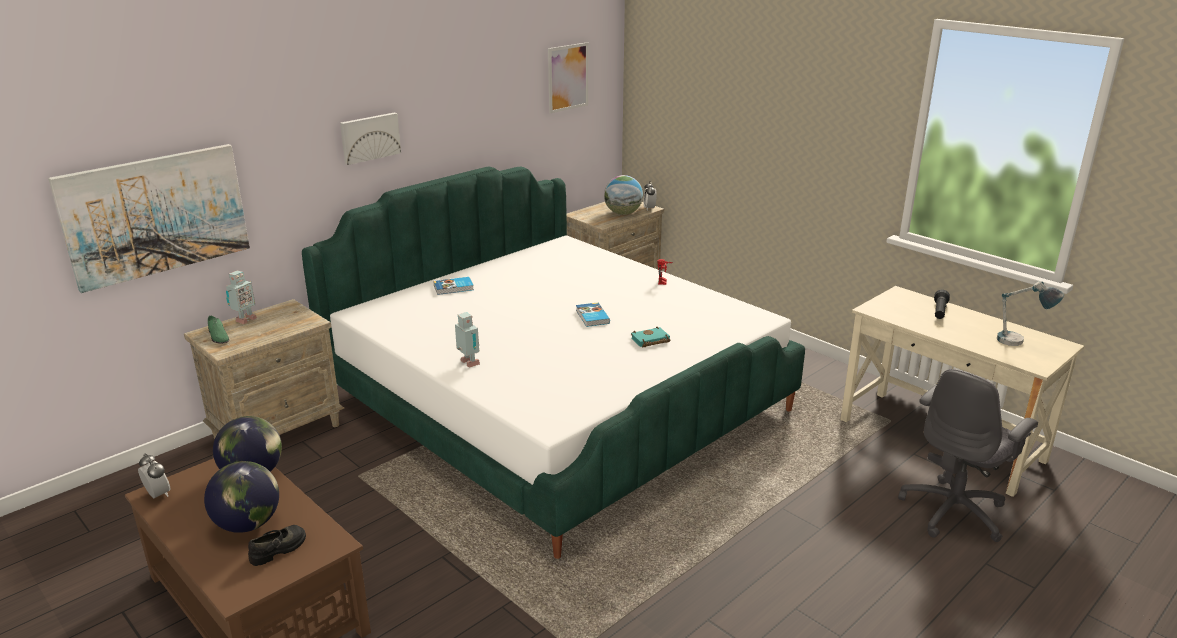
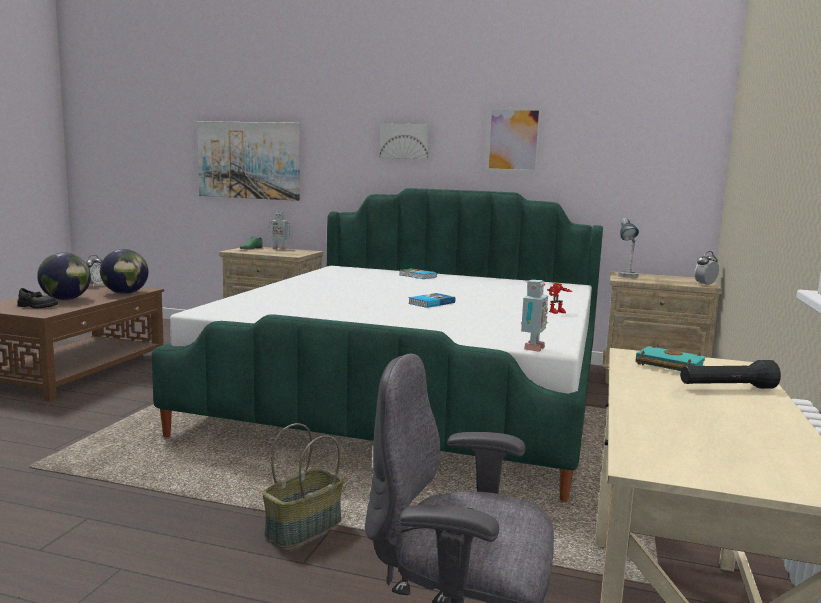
camera: 60 degrees right, 15 degrees down
toy robot [455,312,480,368] -> toy robot moved to [521,280,548,352]
picture [548,42,588,113] -> picture moved to [486,107,542,173]
globe [604,175,643,215] -> none
turquoise book [631,326,670,348] -> turquoise book moved to [635,344,706,371]
table lamp [997,281,1064,346] -> table lamp moved to [618,218,639,278]
none -> basket [262,423,344,548]

